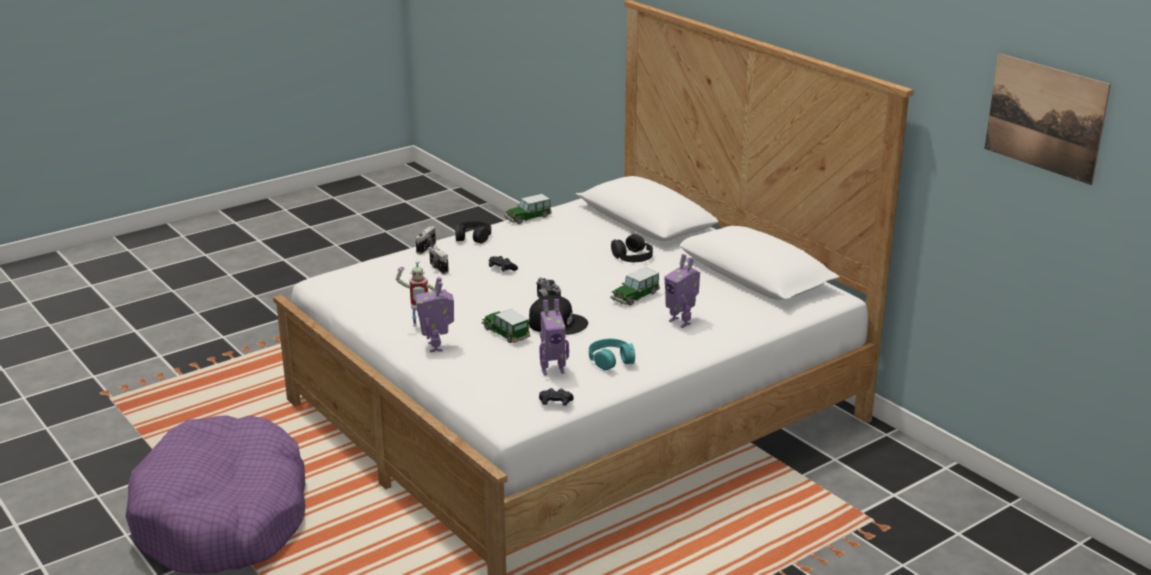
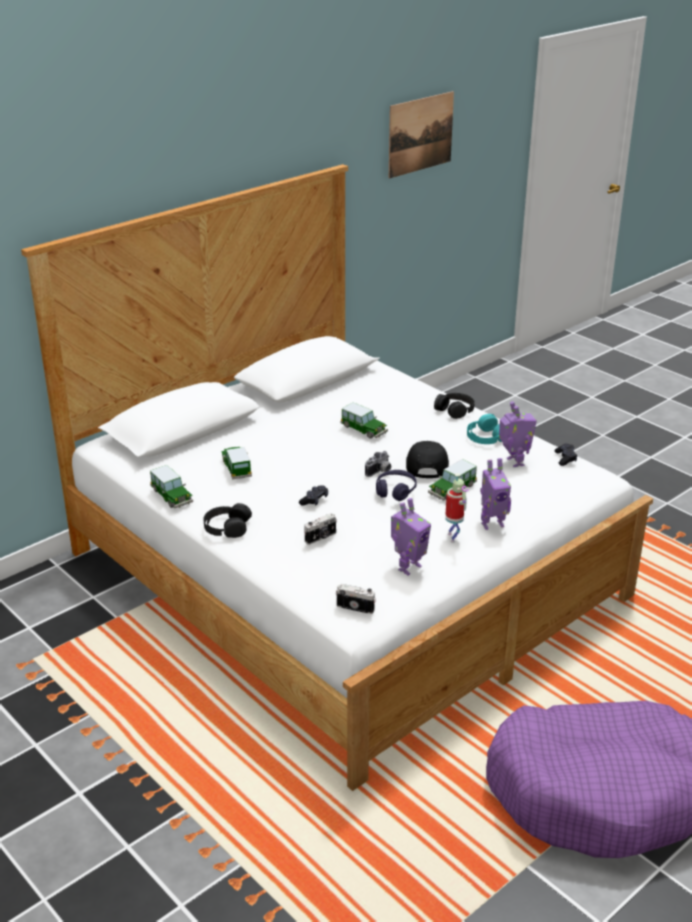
camera: 95 degrees left, 5 degrees up
camera [416,226,436,254] -> camera moved to [336,584,376,614]
black headphones [611,234,653,262] -> black headphones moved to [434,393,475,419]
toy robot [664,254,700,328] -> toy robot moved to [391,498,431,575]
none -> toy car [221,447,252,479]
none -> purple headphones [376,470,417,501]

